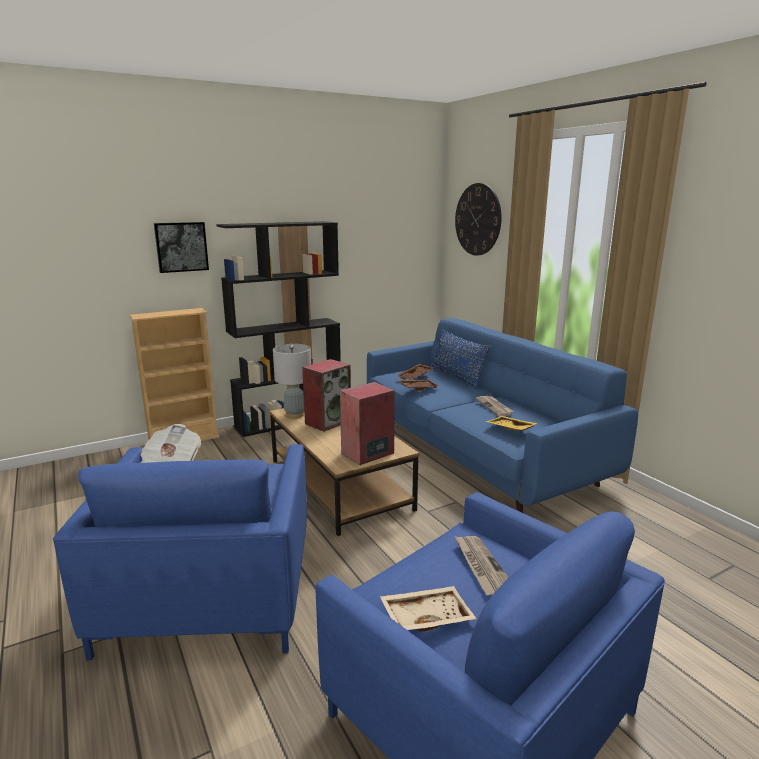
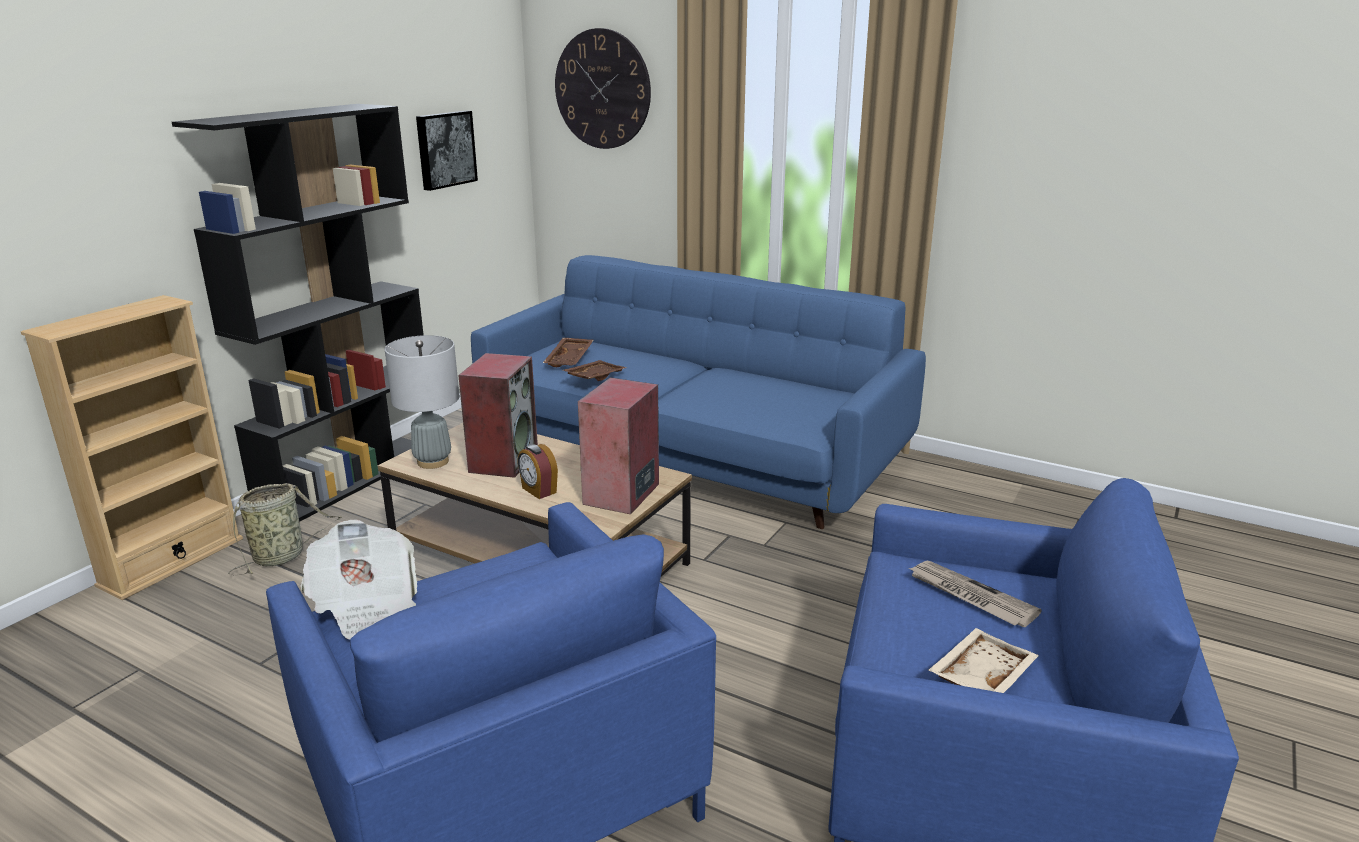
camera: 30 degrees left, 5 degrees up
picture [154,222,209,273] -> picture moved to [416,110,478,191]
blue pillow [430,329,491,389] -> none
newspaper [476,396,513,417] -> none
yellow tray [485,416,538,431] -> none
none -> basket [228,483,342,575]
none -> alarm clock [517,444,558,499]

